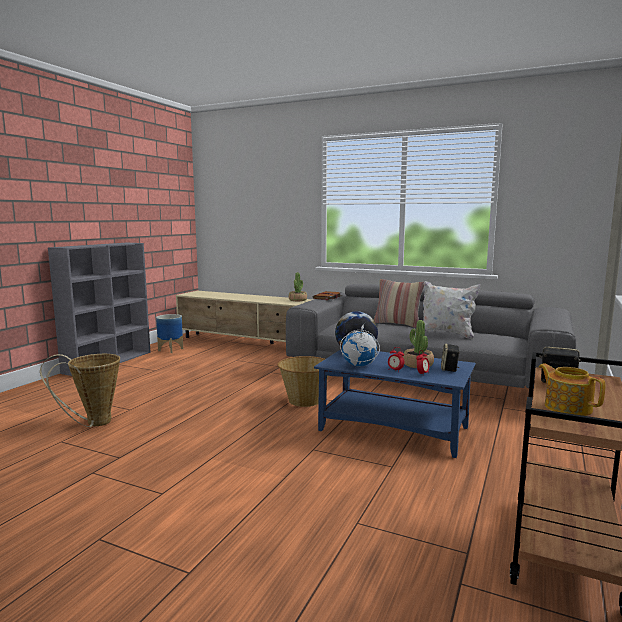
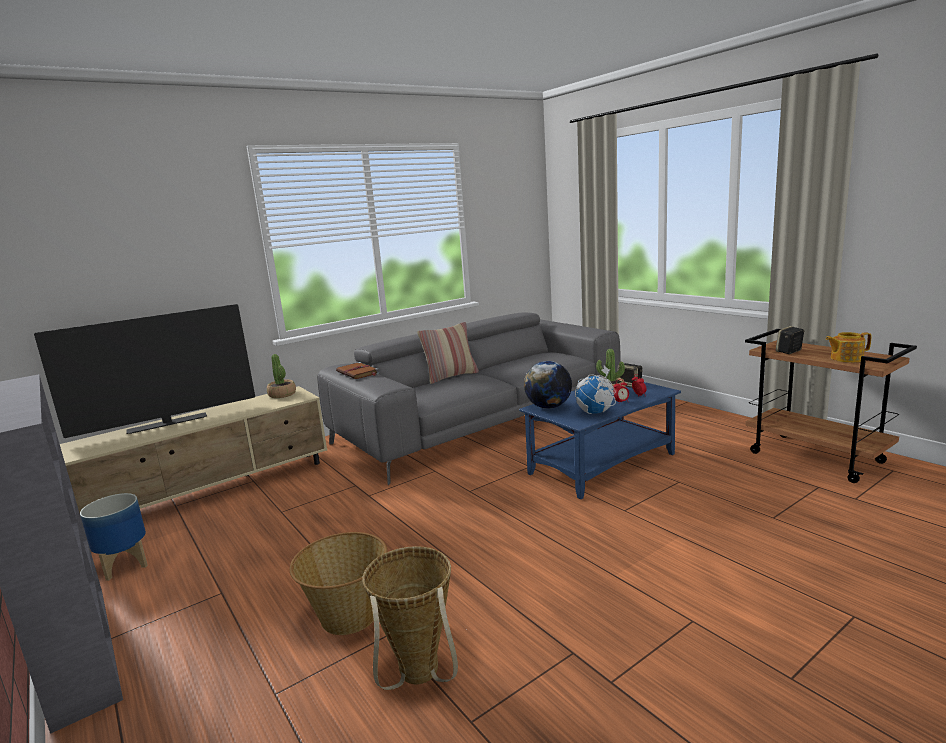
camera: 60 degrees left, 5 degrees up
basket [277,356,328,407] -> basket moved to [290,532,387,635]
white pillow [423,281,481,340] -> none
none -> television [34,304,255,438]

